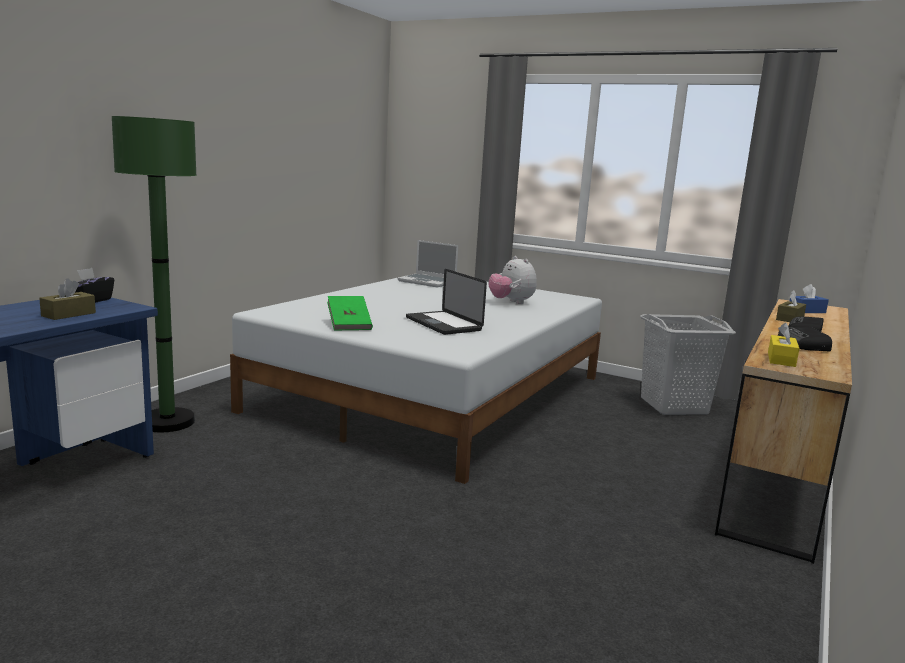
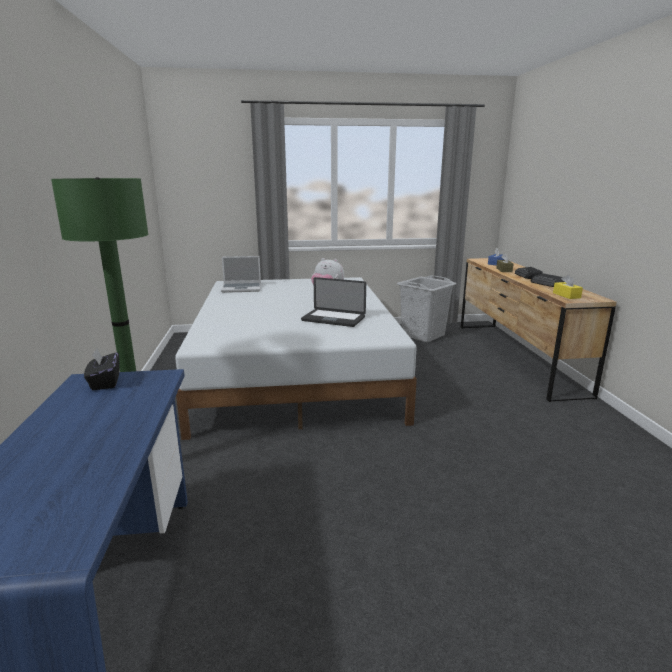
camera: 35 degrees left, 5 degrees up
brown tissue box [39,278,96,320] -> none
green book [327,296,373,331] -> none

